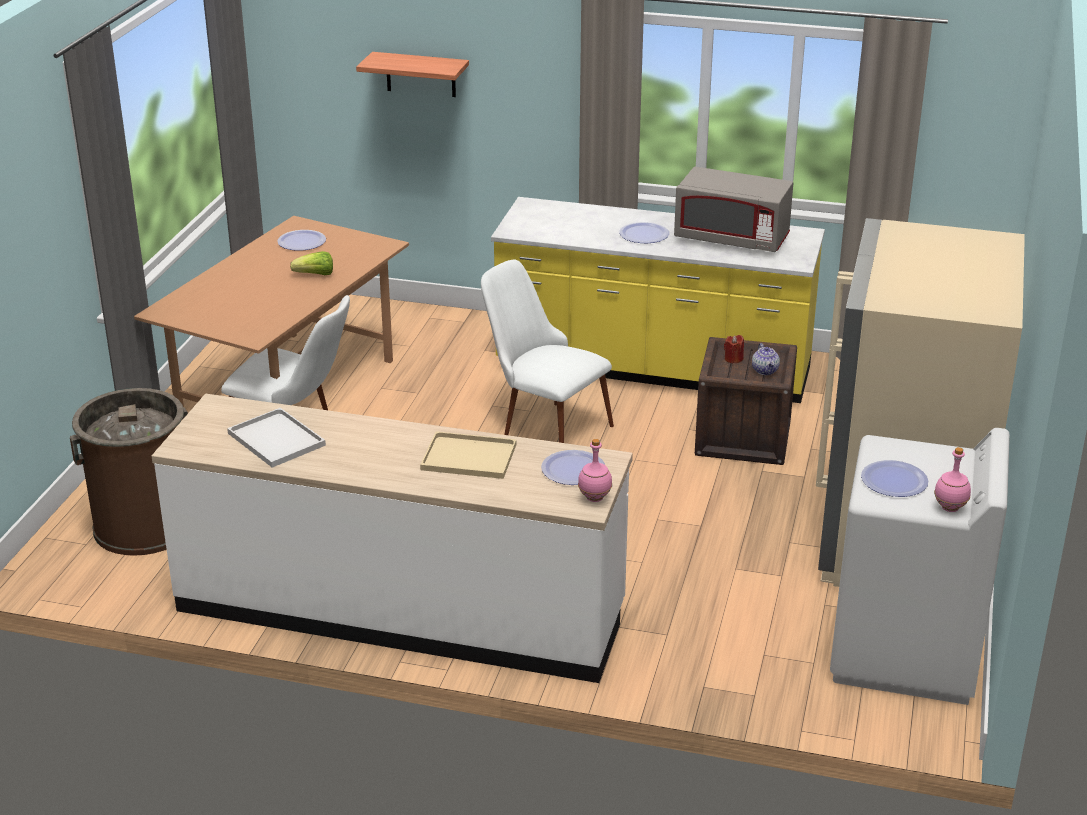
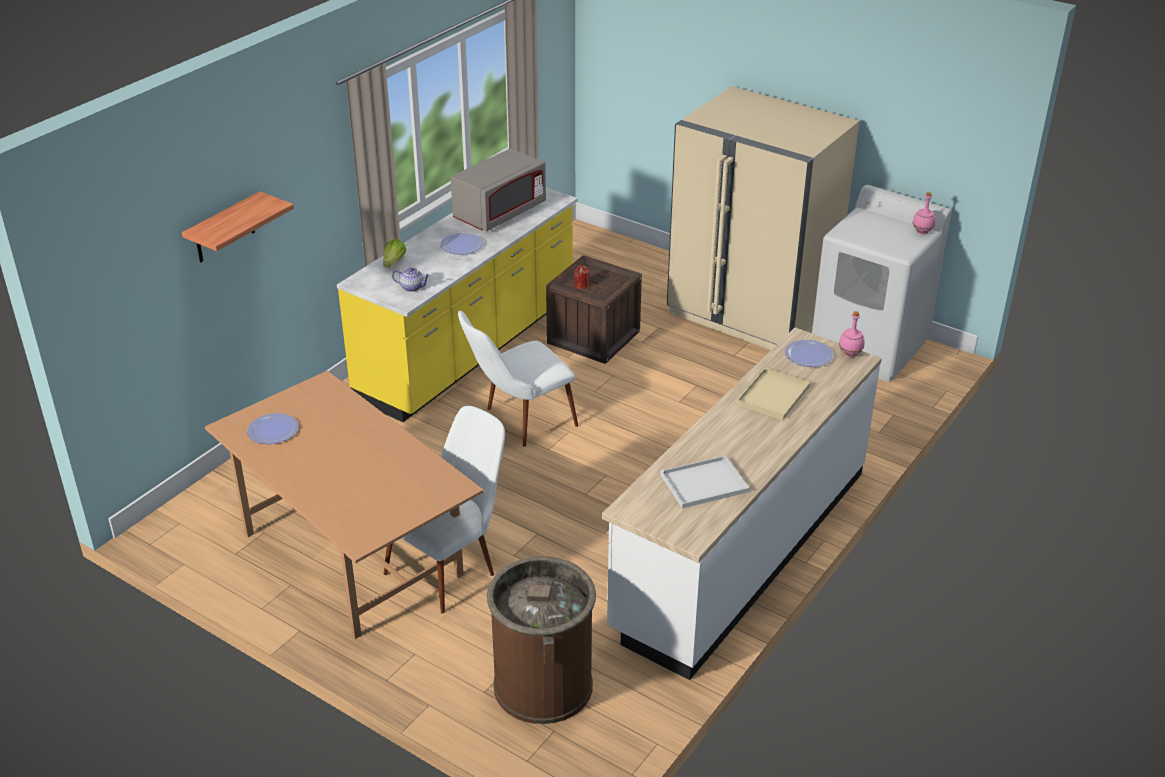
camera: 70 degrees left, 5 degrees up
lettuce [290,251,333,275] -> lettuce moved to [383,239,406,268]
teapot [752,343,780,375] -> teapot moved to [392,267,430,292]
plate [861,460,928,497] -> none

